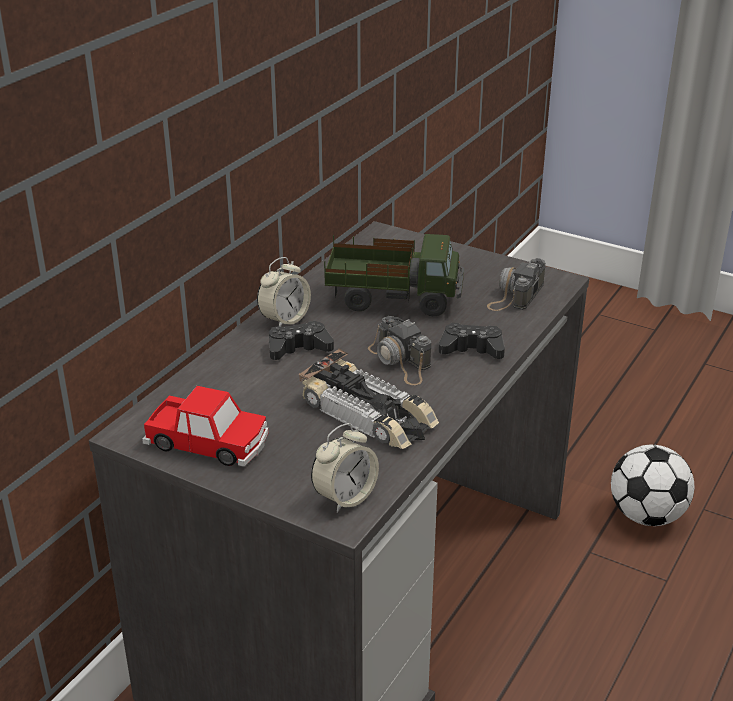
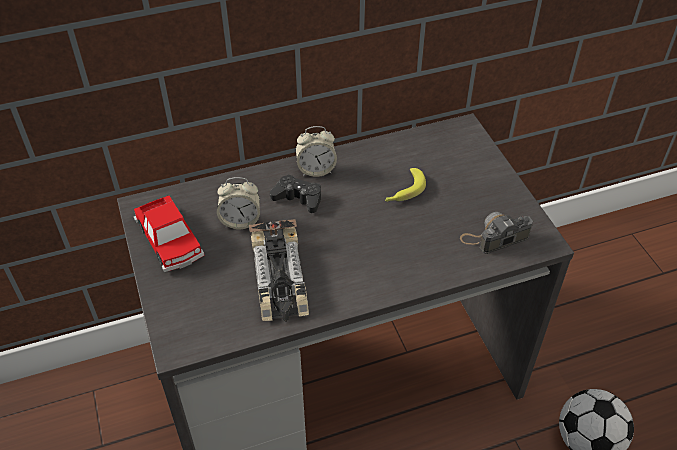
camera: 40 degrees right, 15 degrees up
alarm clock [311,423,379,513] -> alarm clock moved to [217,177,260,229]
toy truck [324,234,464,316] -> banana [385,168,426,202]
camera [368,316,431,385] -> none
black game controller [439,323,505,359] -> none

